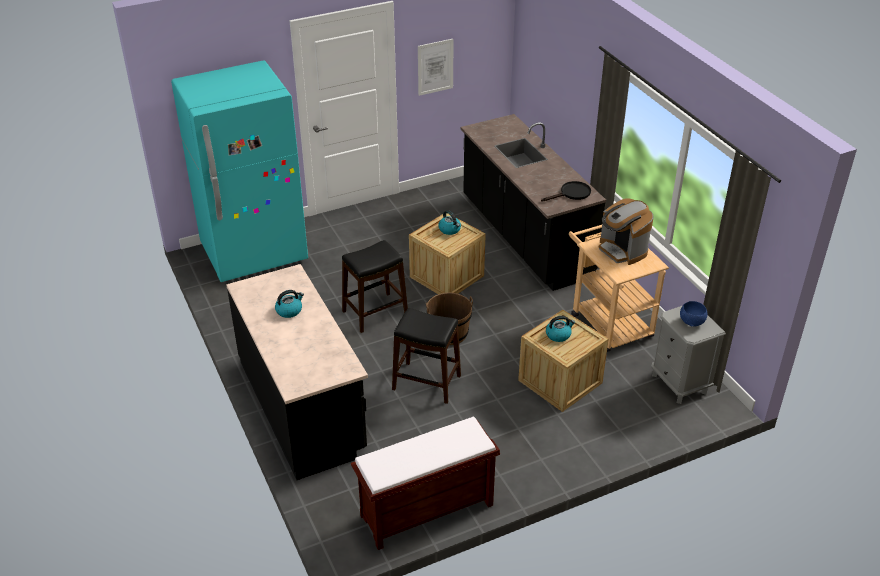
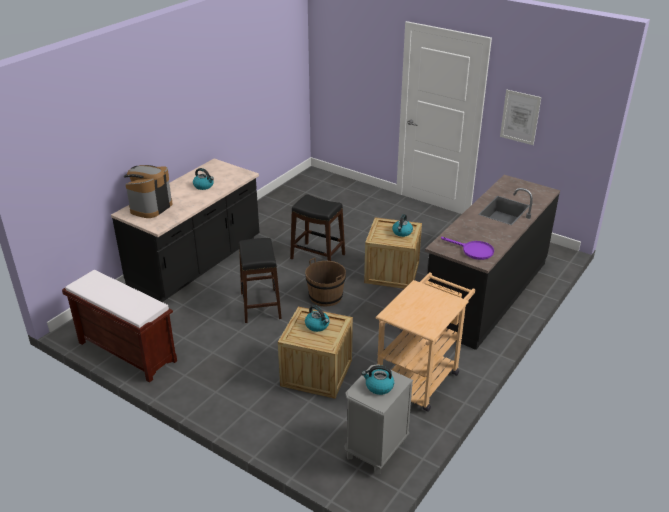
camera: 60 degrees right, 5 degrees down
turquoise fridge [171,60,308,282] -> none
black frying pan [541,181,591,202] -> purple frying pan [441,237,494,260]
coffee machine [599,198,653,265] -> coffee machine moved to [124,165,173,218]
blue bowl [680,301,707,326] -> kettle [362,365,394,395]

